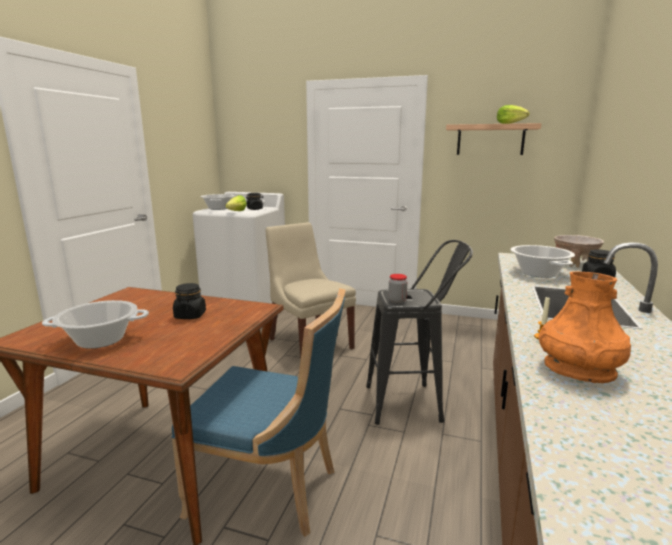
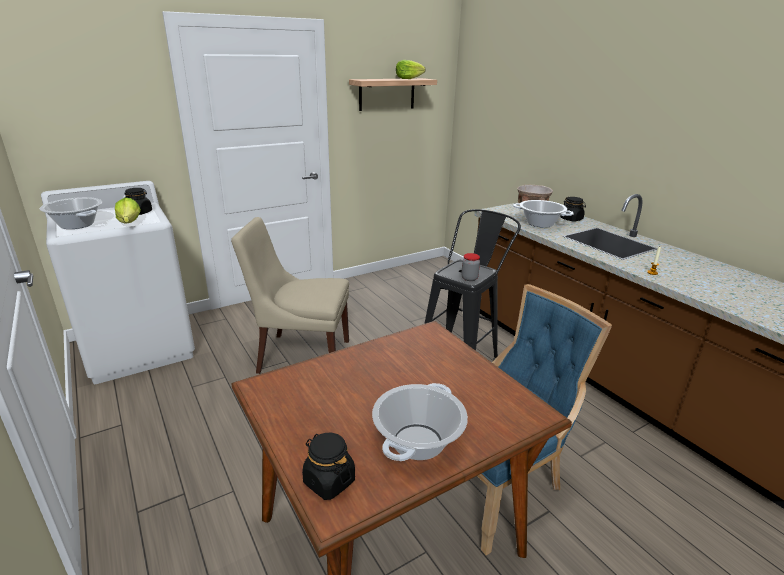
camera: 50 degrees left, 10 degrees up
black jar [173,283,206,319] -> black jar moved to [302,432,355,500]
orange vase [539,271,631,383] -> none

